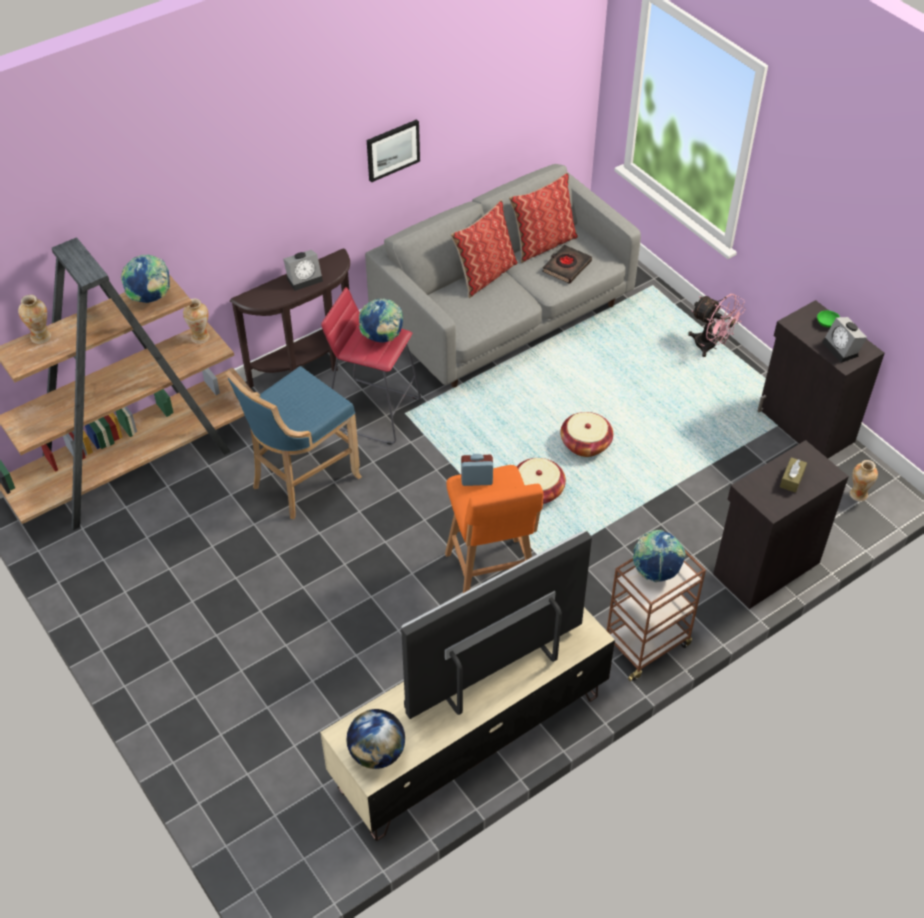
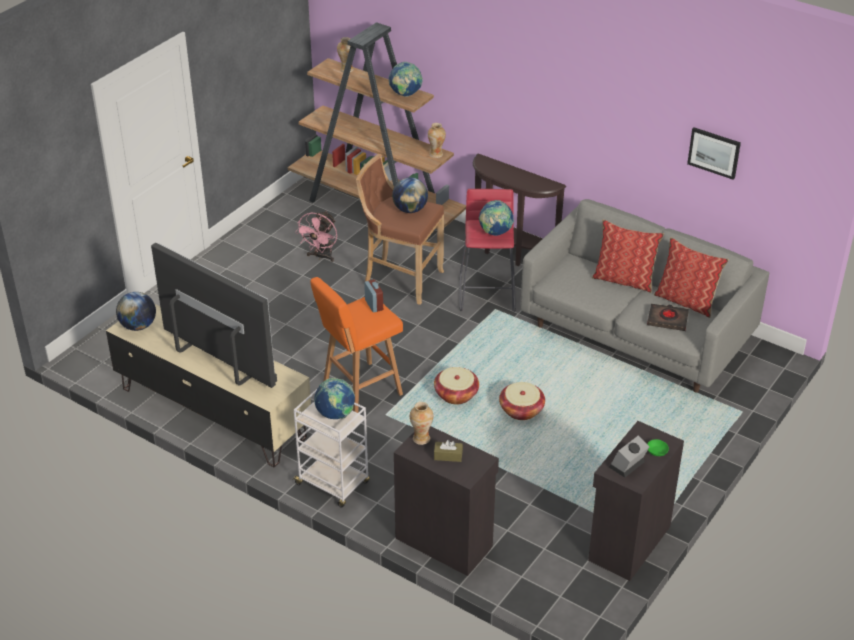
camera: 70 degrees right, 10 degrees down
blue stool [226,366,362,519] -> brown stool [356,154,444,305]
alarm clock [283,250,323,291] -> none
picture [367,119,420,183] -> picture moved to [687,127,741,180]
brown cart [607,550,706,682] -> white cart [292,388,370,508]
pink fan [688,294,745,357] -> pink fan moved to [295,211,337,262]
vase [849,460,878,501] -> vase moved to [410,402,433,445]
none -> globe [392,177,428,213]

